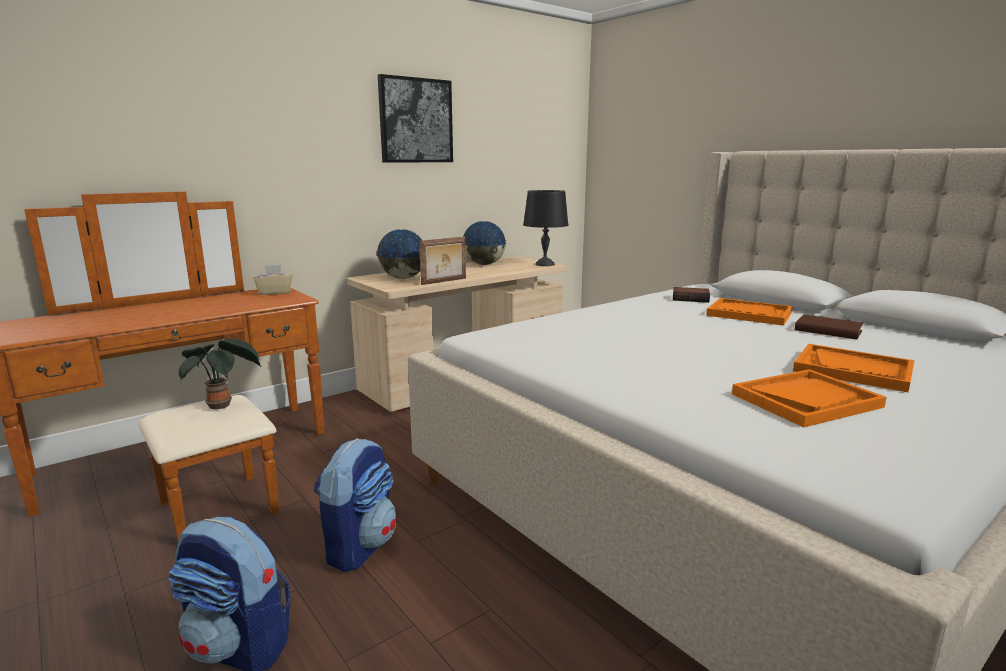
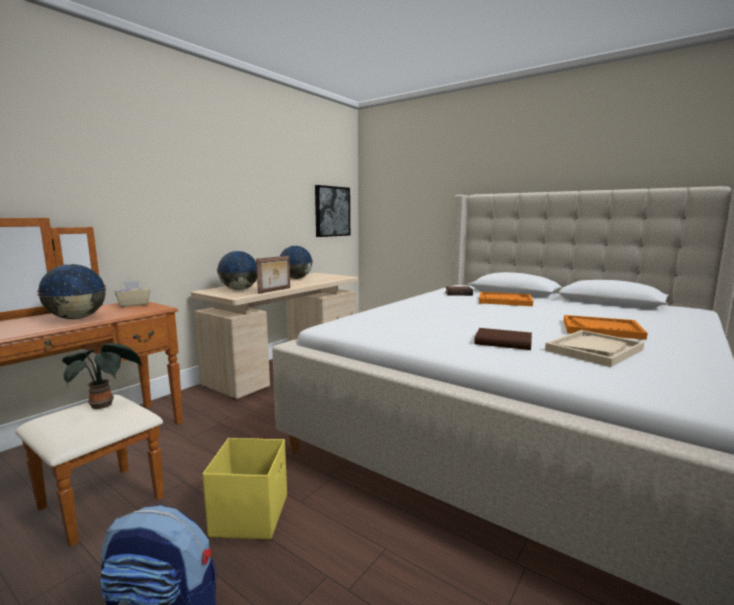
camera: 15 degrees left, 5 degrees down
backpack [314,438,397,572] -> yellow storage box [203,438,287,539]
picture [378,74,453,162] -> picture moved to [315,185,350,237]
black table lamp [523,190,568,266] -> none
orange tray [732,369,887,427] -> beige tray [545,330,644,367]
brown book [795,314,864,339] -> brown book moved to [474,328,532,350]
none -> globe [37,264,107,319]

